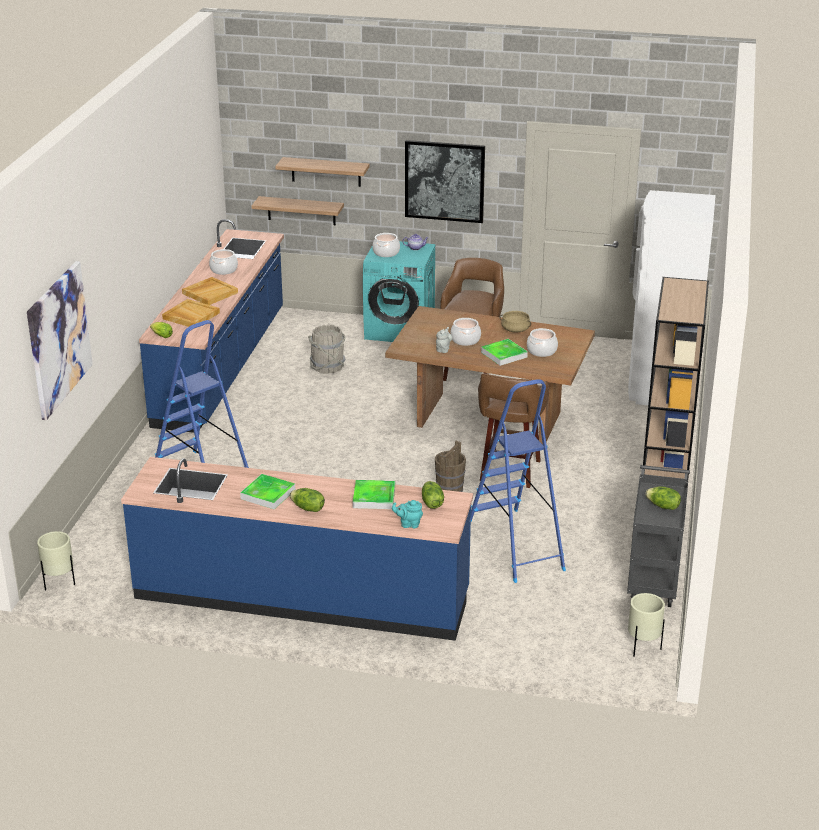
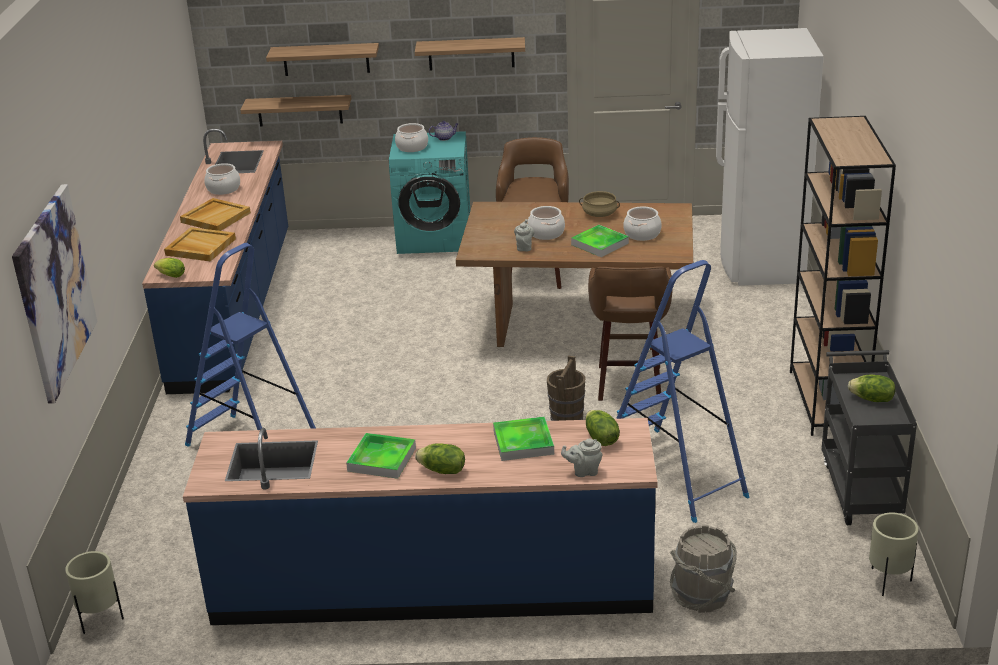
camera: 10 degrees left, 0 degrees up
grey bucket [308,324,346,374] -> grey bucket moved to [670,524,737,613]
turquoise teapot [392,500,423,528] -> grey teapot [561,438,602,477]
picture [405,140,485,223] -> shelf [415,37,525,70]

